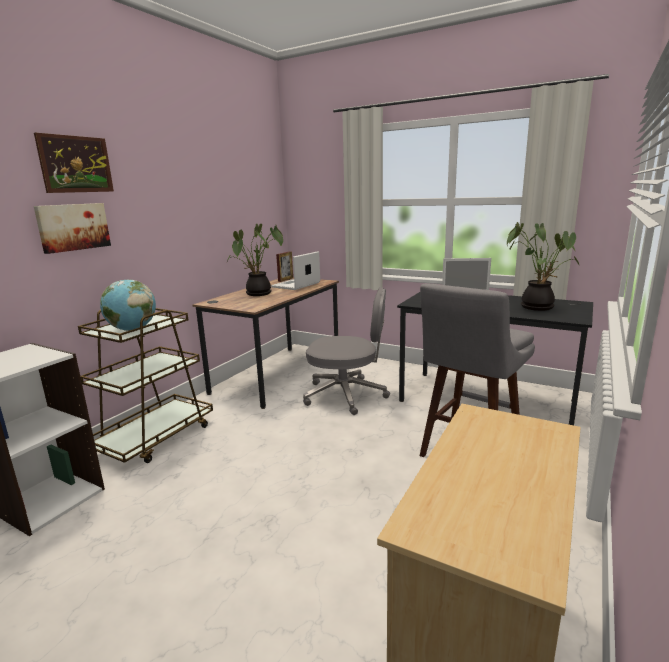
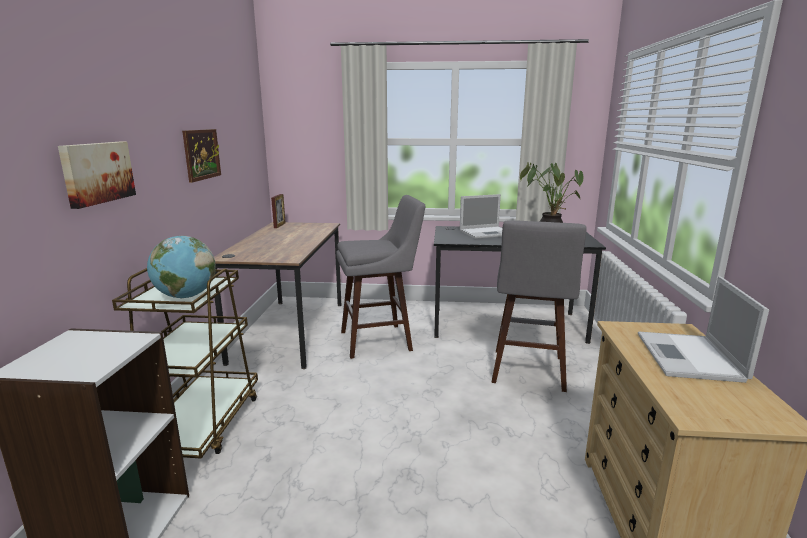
camera: 25 degrees left, 0 degrees up
picture [34,133,114,193] -> picture moved to [182,129,221,183]
potted plant [227,224,283,296] -> none
laptop [271,251,320,290] -> laptop moved to [638,276,769,383]
grey office chair [303,287,390,415] -> grey stool [336,195,425,359]

